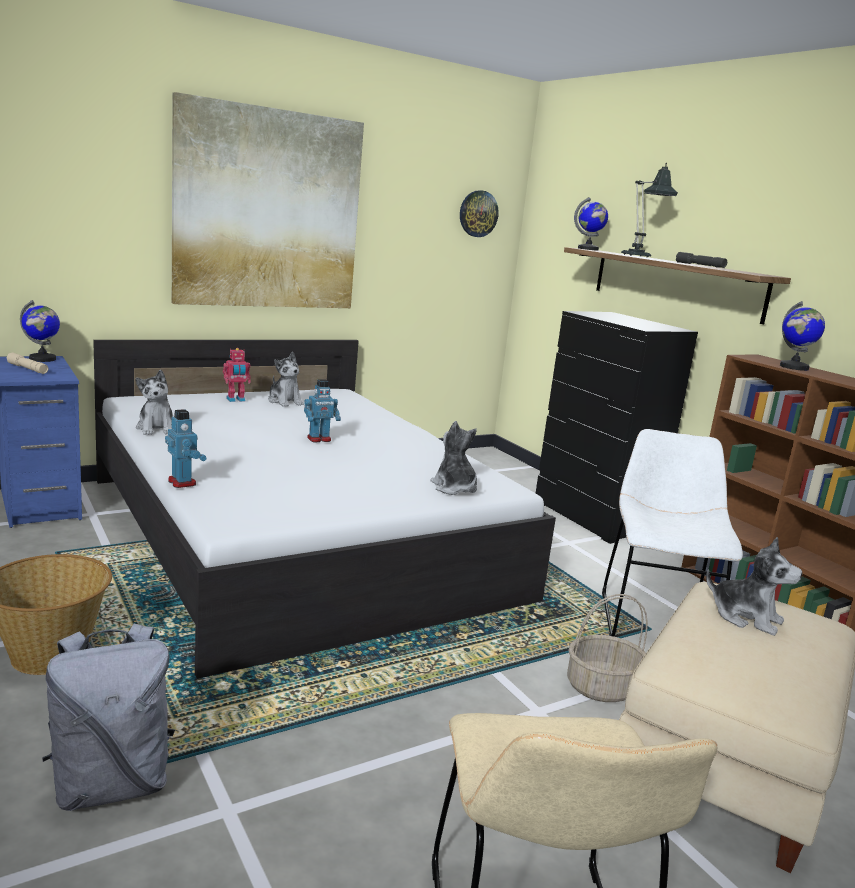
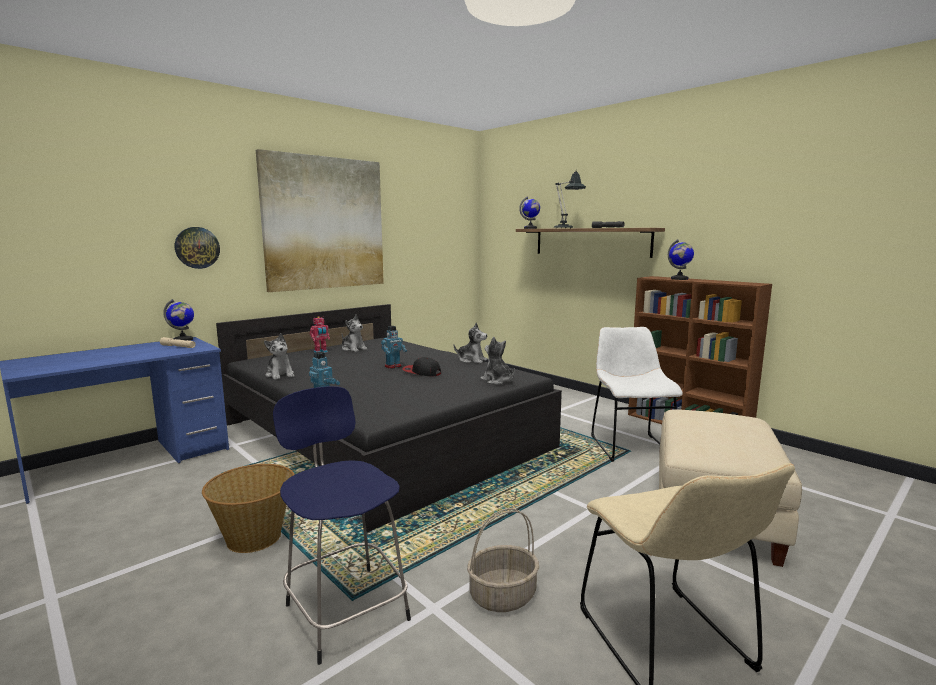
camera: 10 degrees left, 5 degrees down
grey backpack [42,624,175,811] -> blue stool [273,386,411,665]
white bed [93,340,556,679] -> black bed [216,304,562,532]
wall clock [460,190,499,237] -> wall clock moved to [175,227,220,269]
black dresser [536,311,698,544] -> none
basket [567,594,648,702] -> basket moved to [467,508,539,612]
plush toy [706,537,802,636] -> plush toy moved to [454,323,487,364]
none -> cap [402,357,441,377]

